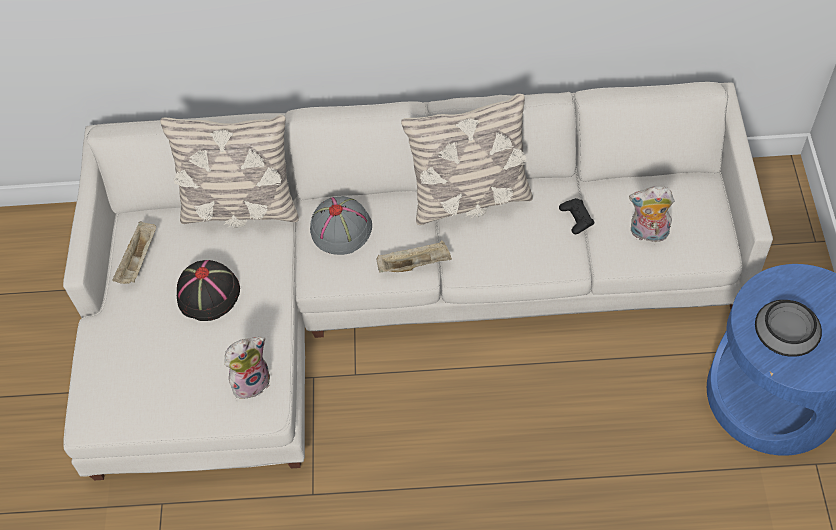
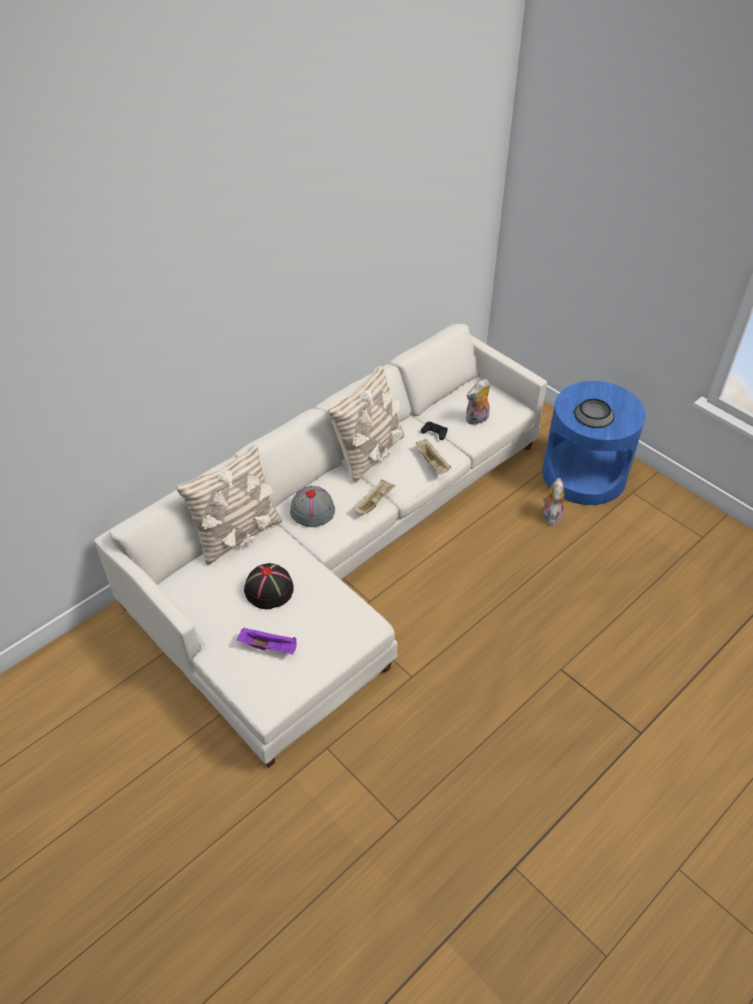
camera: 45 degrees left, 10 degrees down
beige tray [112,221,156,284] -> beige tray moved to [415,439,451,474]
plush toy [224,337,270,400] -> plush toy moved to [543,478,565,526]
none -> purple tray [237,628,297,655]

